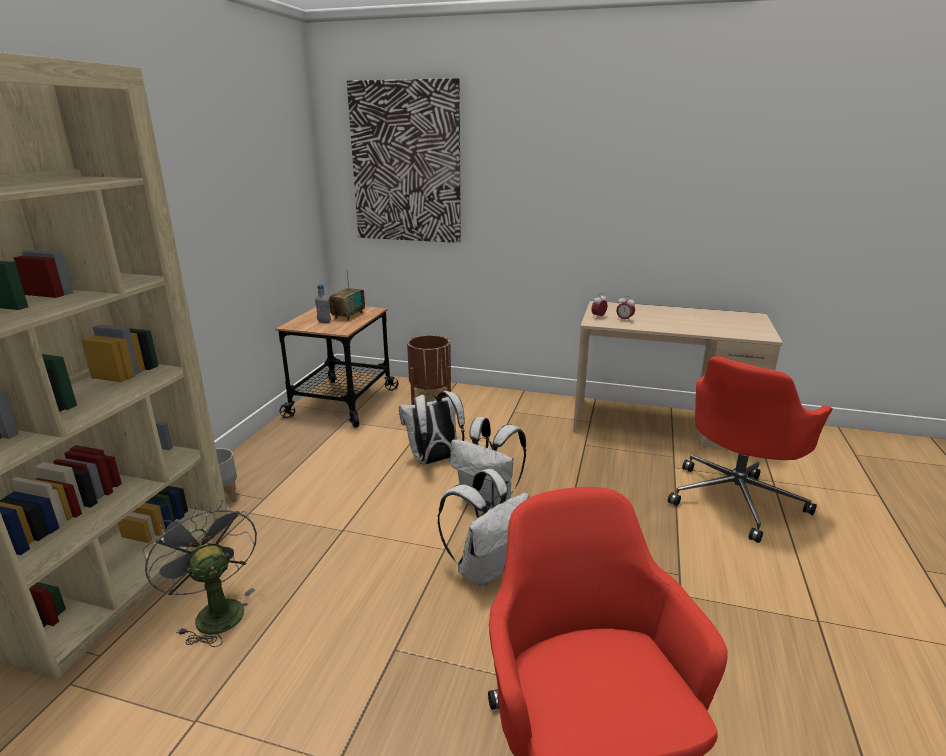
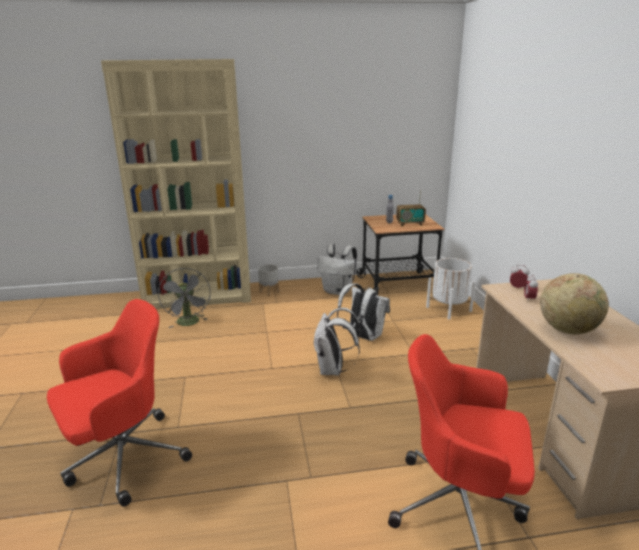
camera: 65 degrees right, 0 degrees up
grey fan [142,500,257,647] -> grey fan turned 135 degrees clockwise [158,268,211,328]
picture [347,78,461,243] -> none
brown planter [407,335,451,405] -> white planter [426,258,476,320]
white backpack [437,469,529,587] -> white backpack moved to [317,243,357,295]
none -> globe [540,273,608,335]

